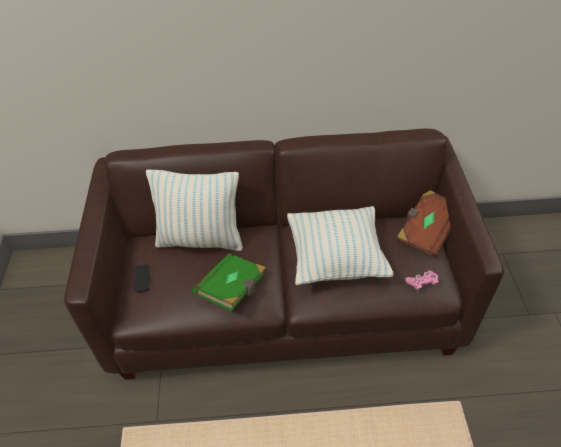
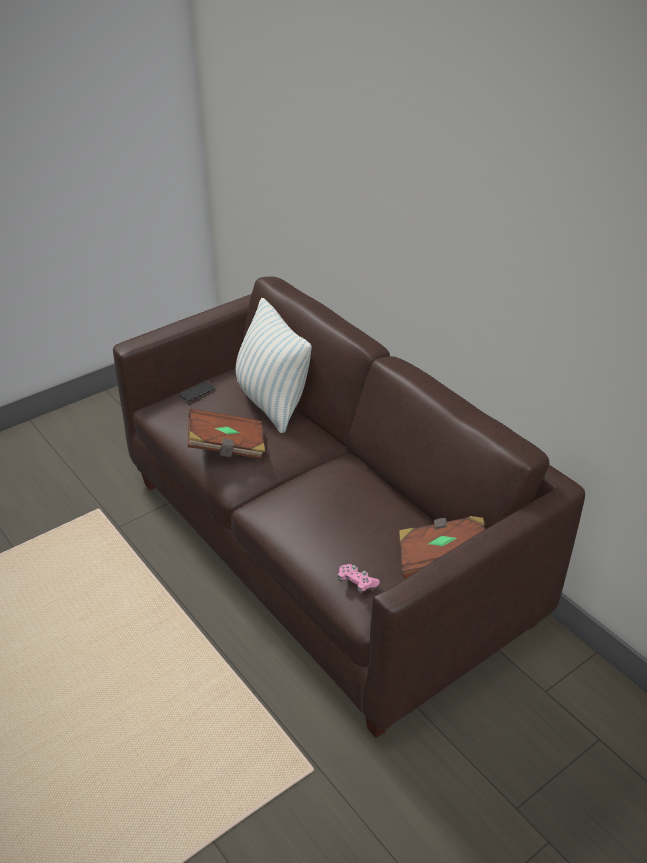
camera: 55 degrees right, 10 degrees down
green book [192,253,266,311] -> brown book [188,408,265,460]
pillow [287,206,394,285] -> none

